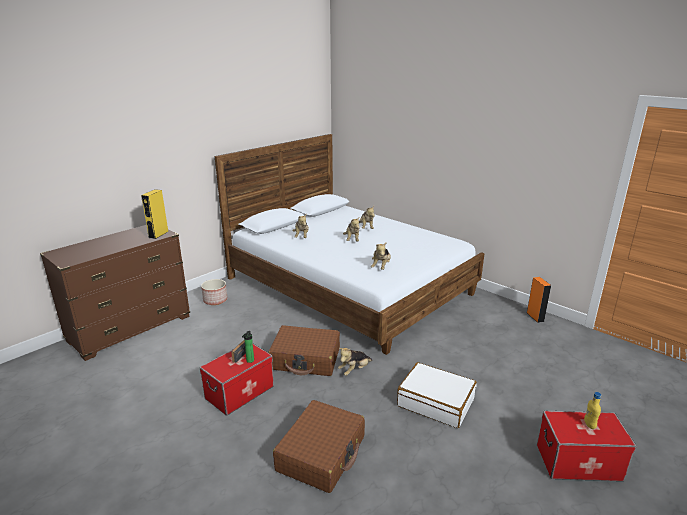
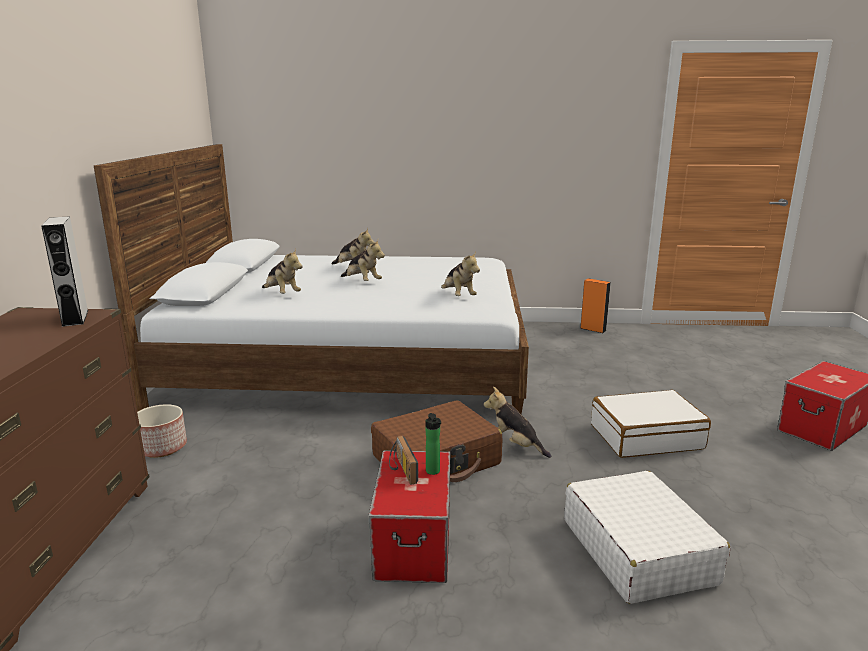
camera: 40 degrees left, 5 degrees down
yellow speaker [141,189,168,239] -> grey speaker [41,216,88,327]
brown suitcase [273,400,365,493] -> white suitcase [565,471,730,604]
plush toy [338,348,372,376] -> plush toy turned 120 degrees clockwise [484,387,551,458]
yellow bottle [584,392,601,429] -> none

